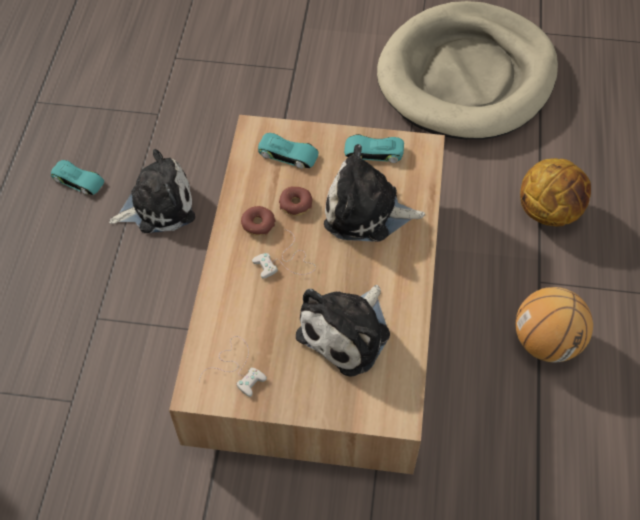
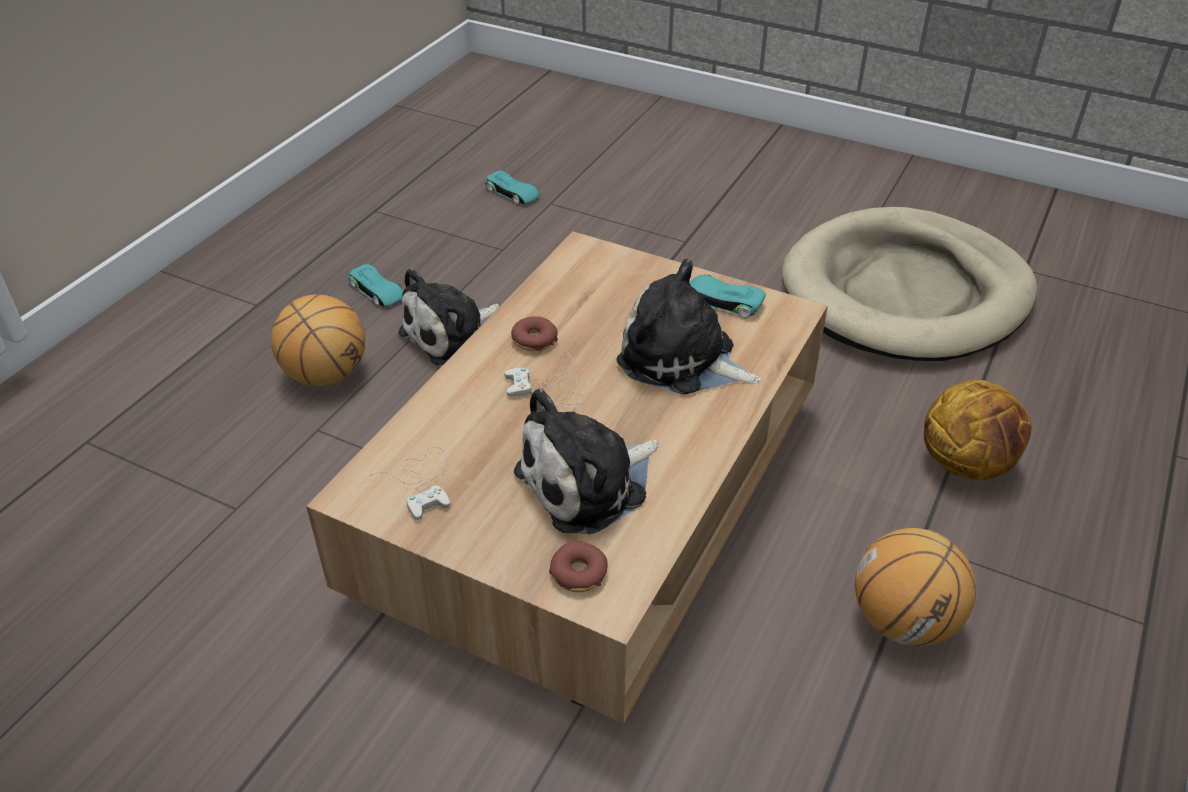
camera: 20 degrees right, 15 degrees down
plush toy [109,149,195,233] -> plush toy turned 135 degrees clockwise [398,268,499,365]
turquoise toy car [258,133,318,169] -> turquoise toy car moved to [485,171,540,204]
donut [279,186,312,216] -> donut moved to [549,541,608,592]
none -> basketball [271,294,365,386]

